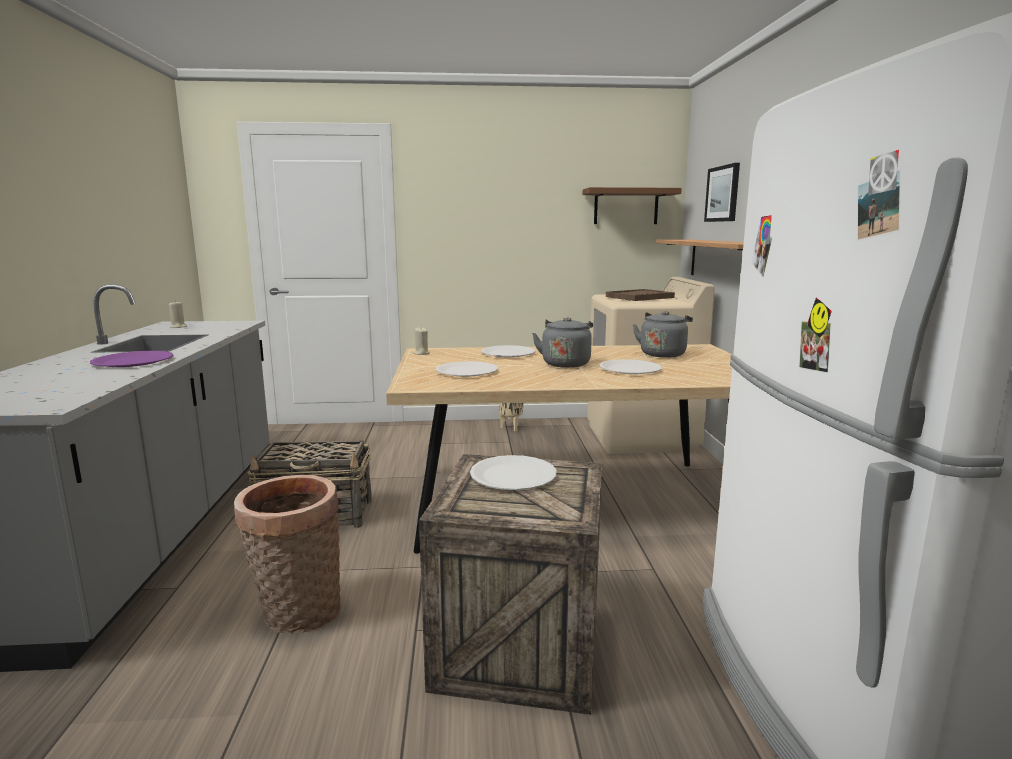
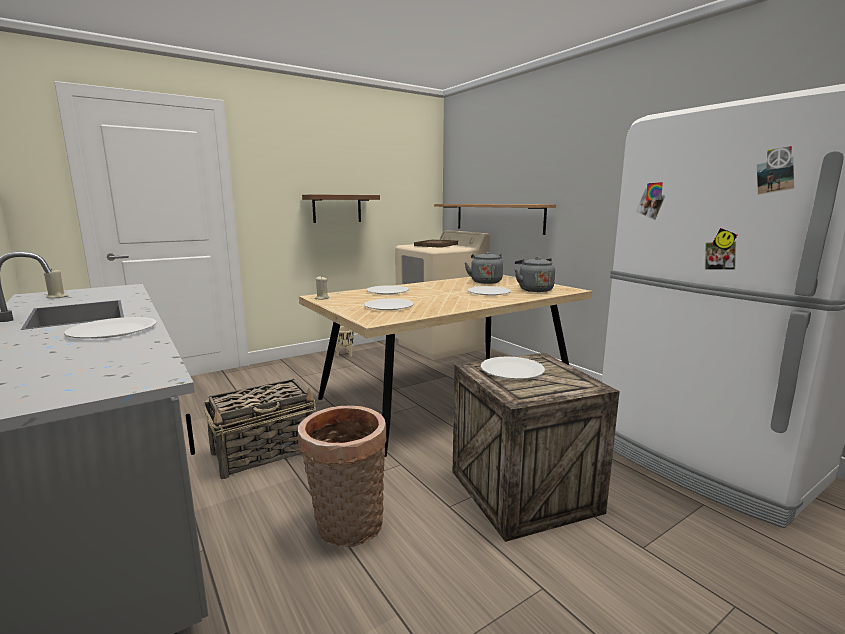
camera: 30 degrees left, 0 degrees up
purple plate [90,351,174,367] -> white plate [64,317,156,339]
grey kettle [532,317,593,368] -> grey kettle moved to [515,257,555,292]
brown shelf [583,187,682,224] -> brown shelf moved to [302,194,380,223]
picture [704,163,740,222] -> none

